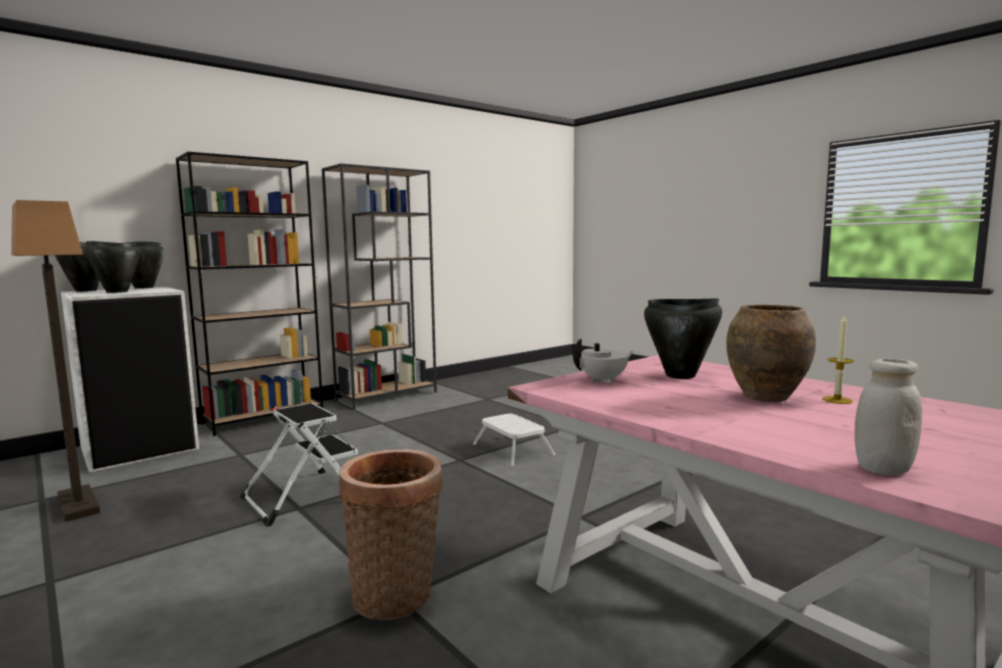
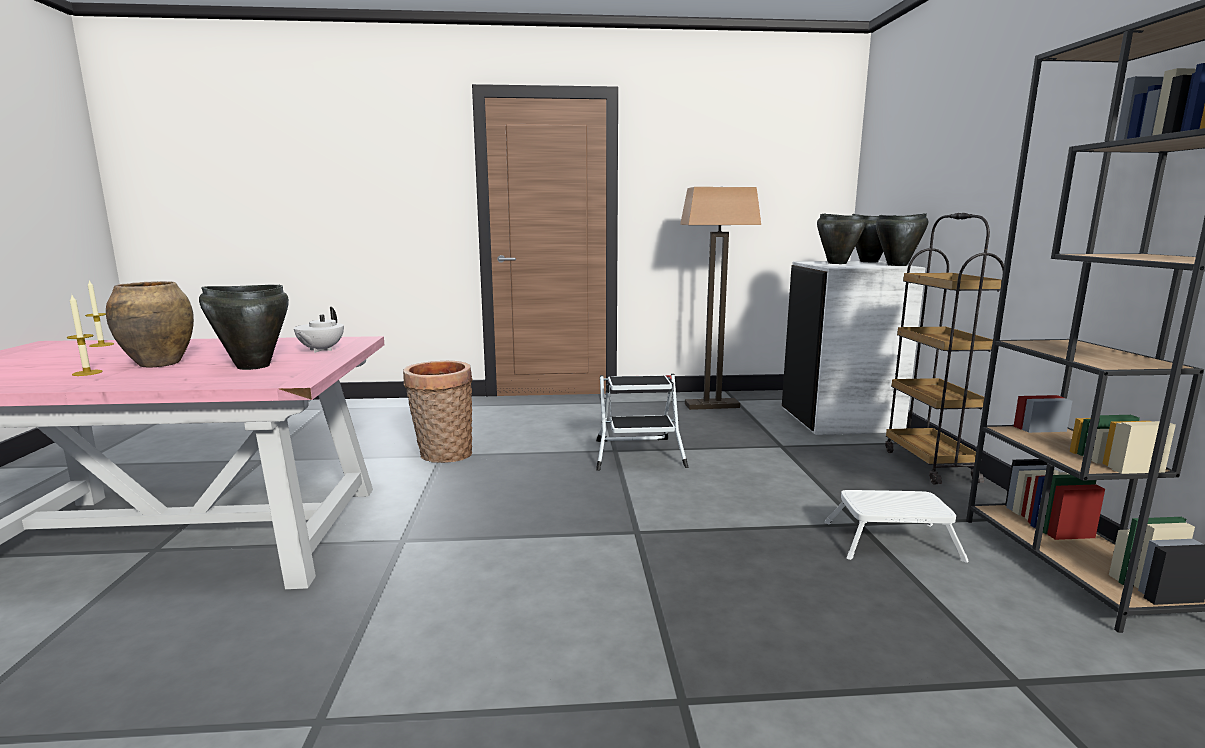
camera: 125 degrees right, 5 degrees up
beige bookcase [176,152,323,436] -> brown cart [885,213,1004,485]
white step ladder [473,414,555,466] -> white step ladder moved to [824,490,969,563]
white jar [855,359,922,476] -> candle [85,280,114,347]

